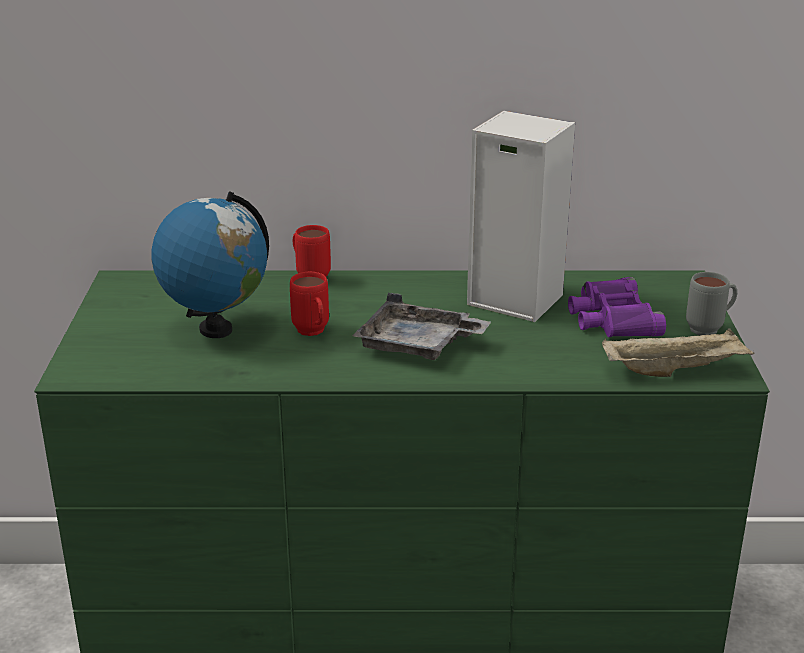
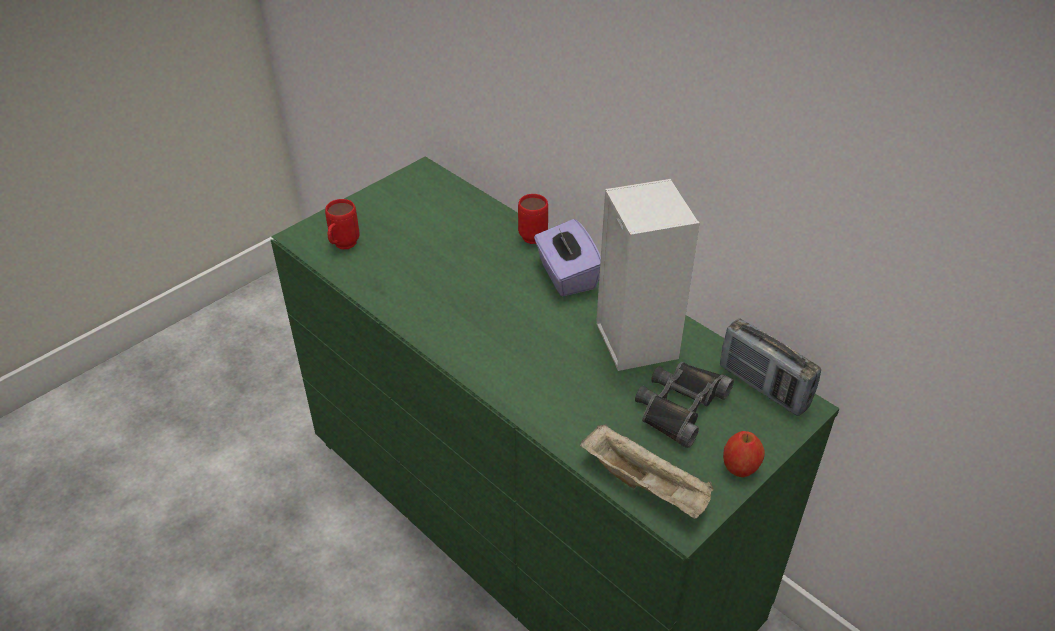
camera: 45 degrees right, 15 degrees up
globe [152,191,269,338] -> none
red mug [290,272,329,336] -> red mug moved to [325,199,359,249]
grey tray [352,293,491,360] -> none
purple binoculars [568,277,666,337] -> black binoculars [635,362,734,448]
grey mug [686,272,737,335] -> apple [723,431,765,477]
none -> purple tissue box [534,219,601,296]
none -> radio [720,319,821,416]

